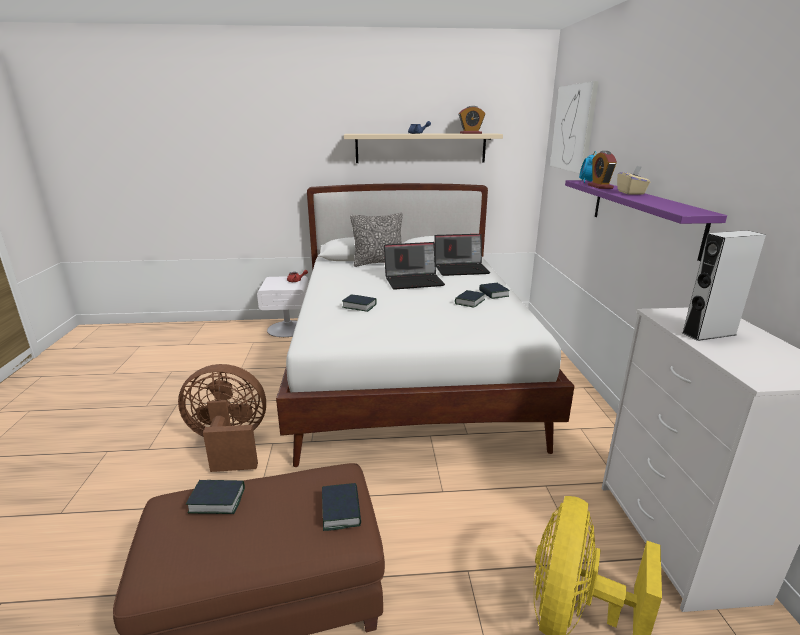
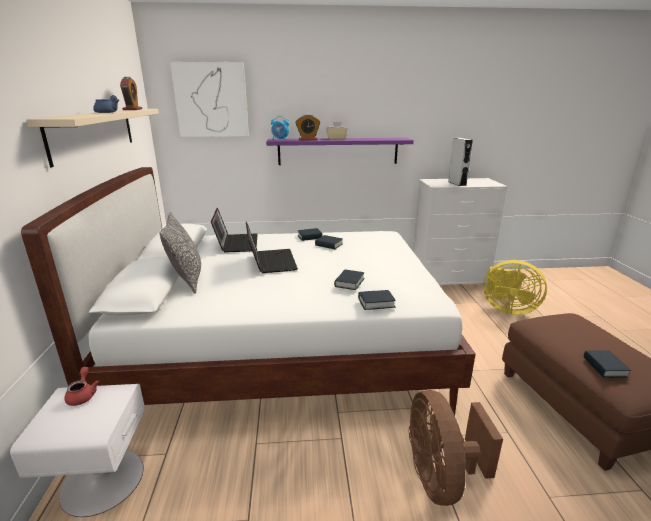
camera: 90 degrees left, 0 degrees up
book [322,483,361,531] -> book moved to [358,290,396,310]

